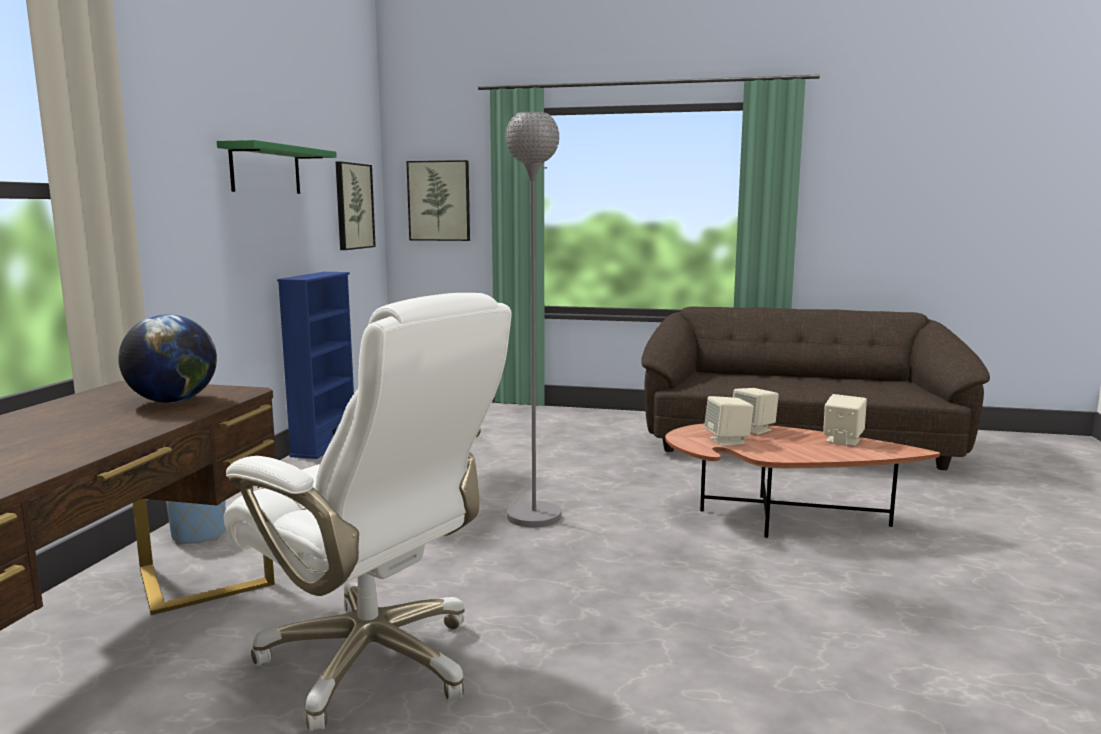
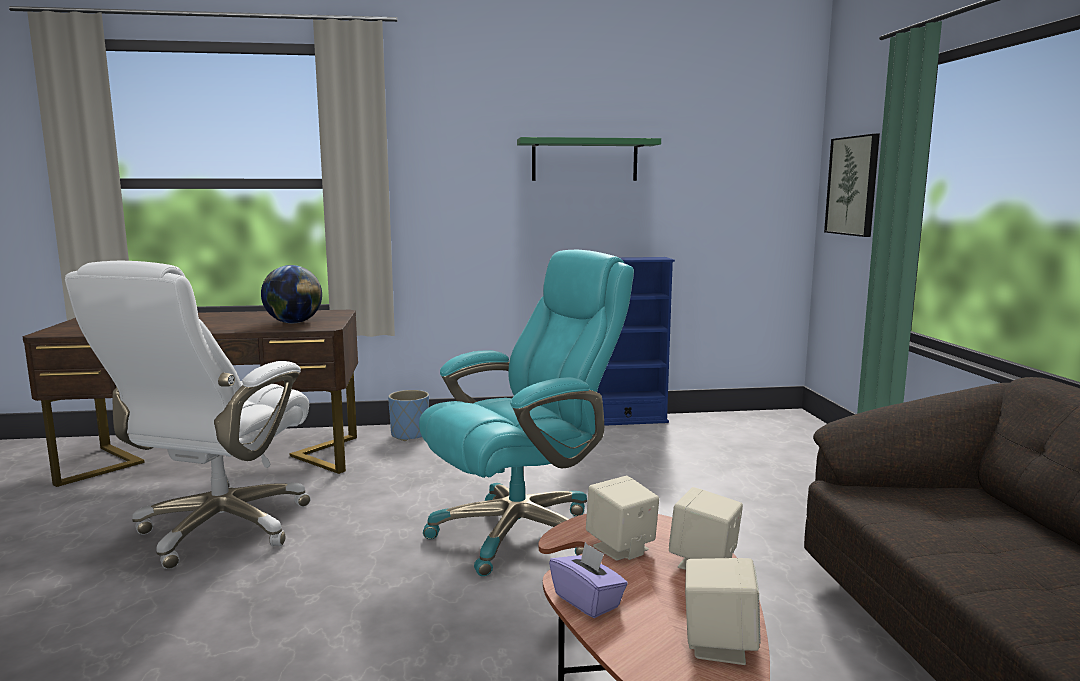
camera: 70 degrees right, 0 degrees up
picture [336,161,376,250] -> none
grey floor lamp [505,112,561,527] -> turquoise office chair [419,250,634,576]
none -> purple tissue box [549,542,628,618]

